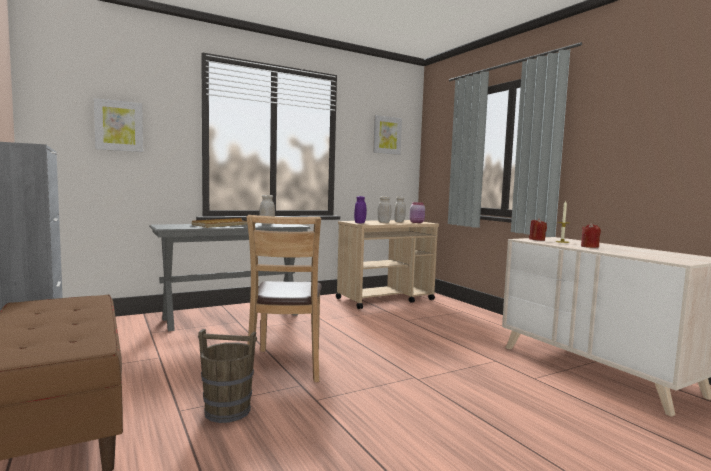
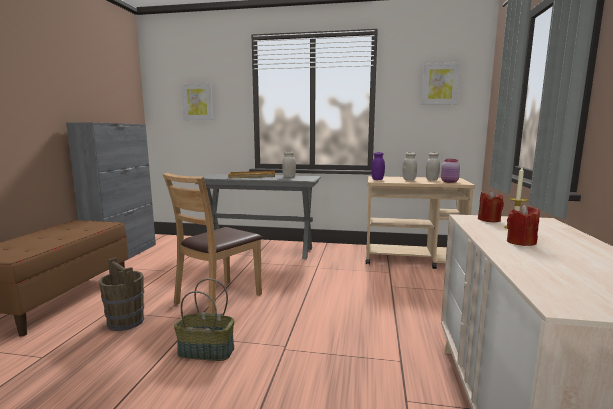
camera: 40 degrees right, 5 degrees up
none -> basket [174,278,235,361]

